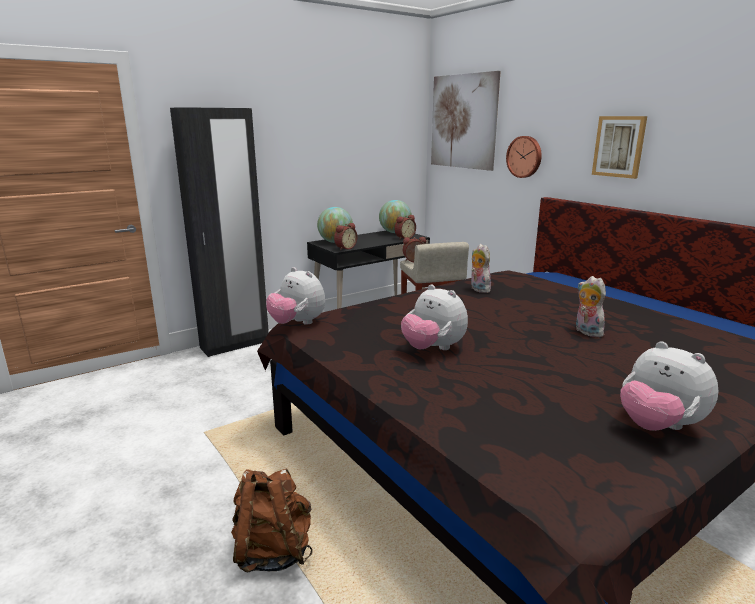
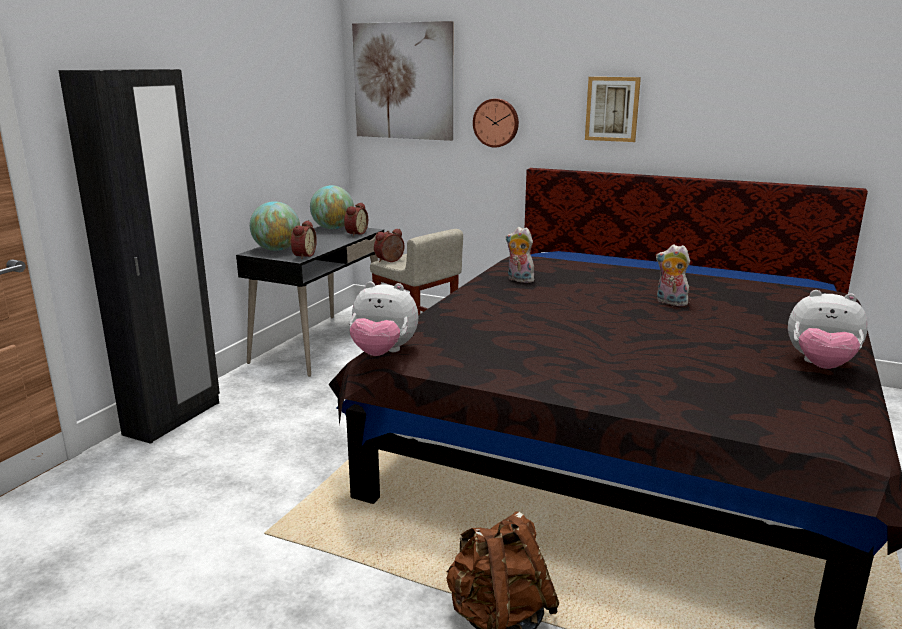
camera: 30 degrees left, 0 degrees up
plush toy [401,284,468,350] -> none

